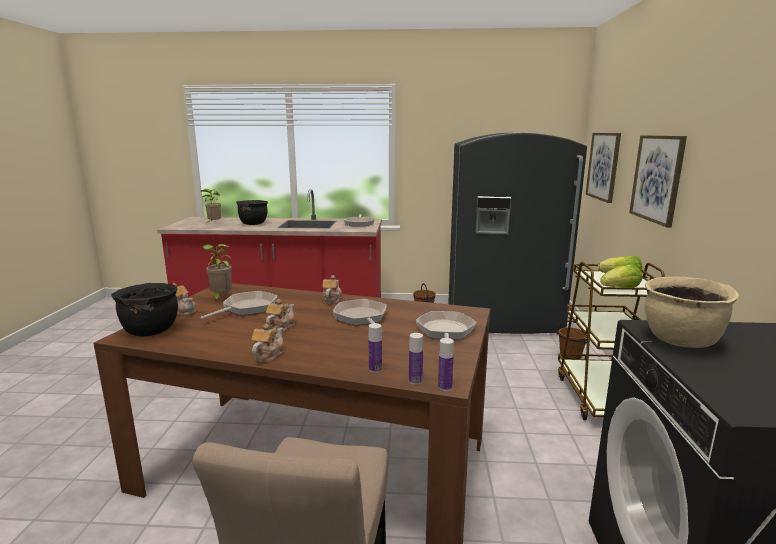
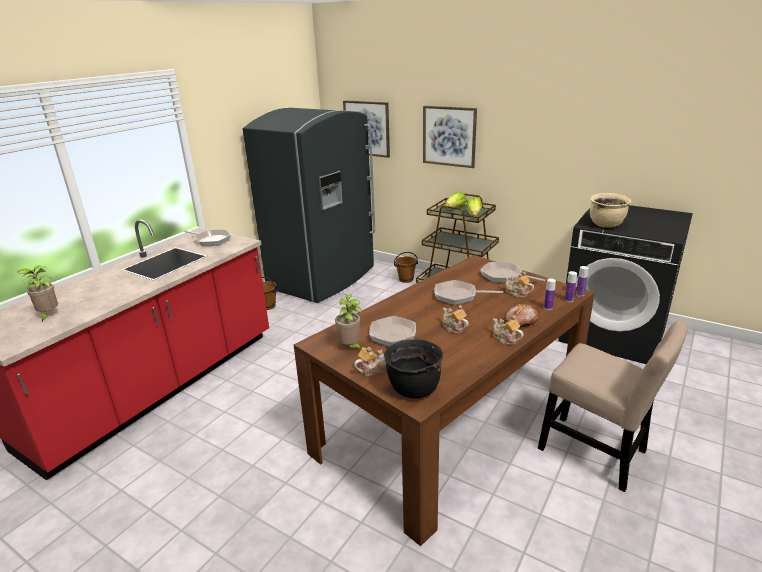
camera: 60 degrees left, 10 degrees up
black cooking pot [236,200,268,225] -> none
teapot [322,275,342,304] -> teapot moved to [505,271,534,298]
none -> bread [504,304,538,327]

